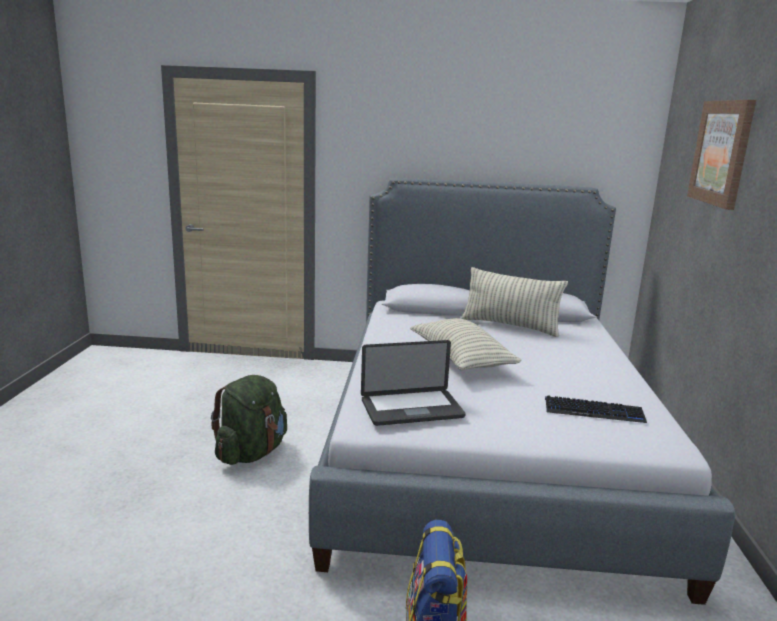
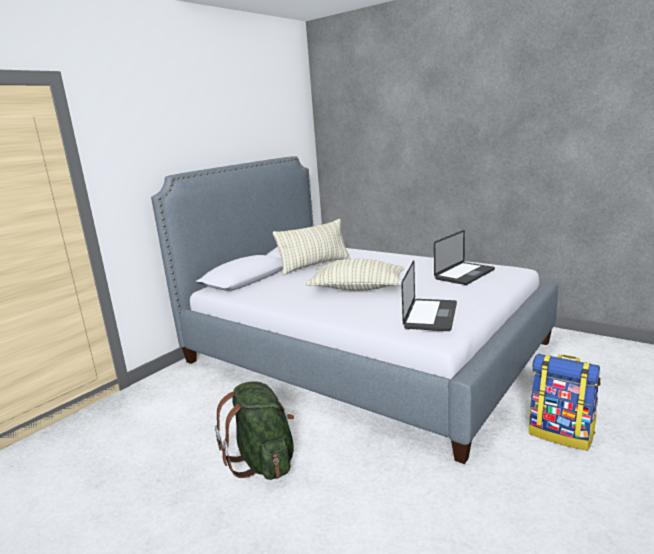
camera: 55 degrees left, 0 degrees up
keyboard [545,395,647,423] -> laptop [434,230,495,285]
picture [687,100,756,210] -> none

